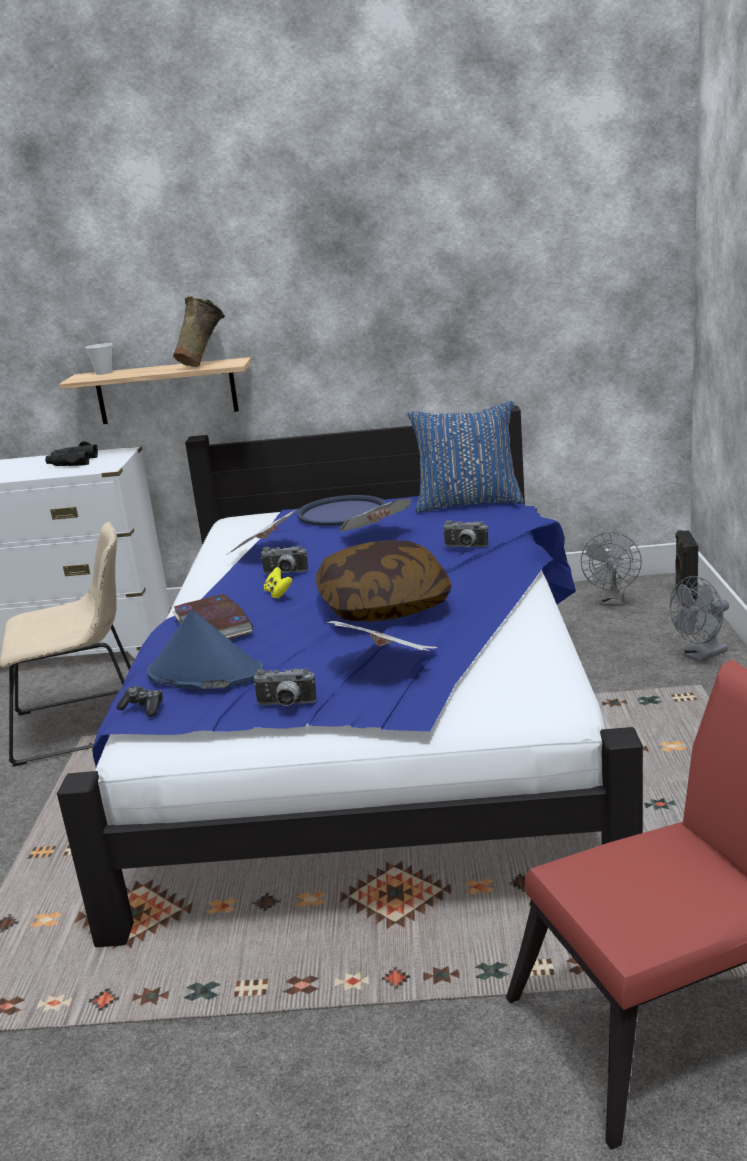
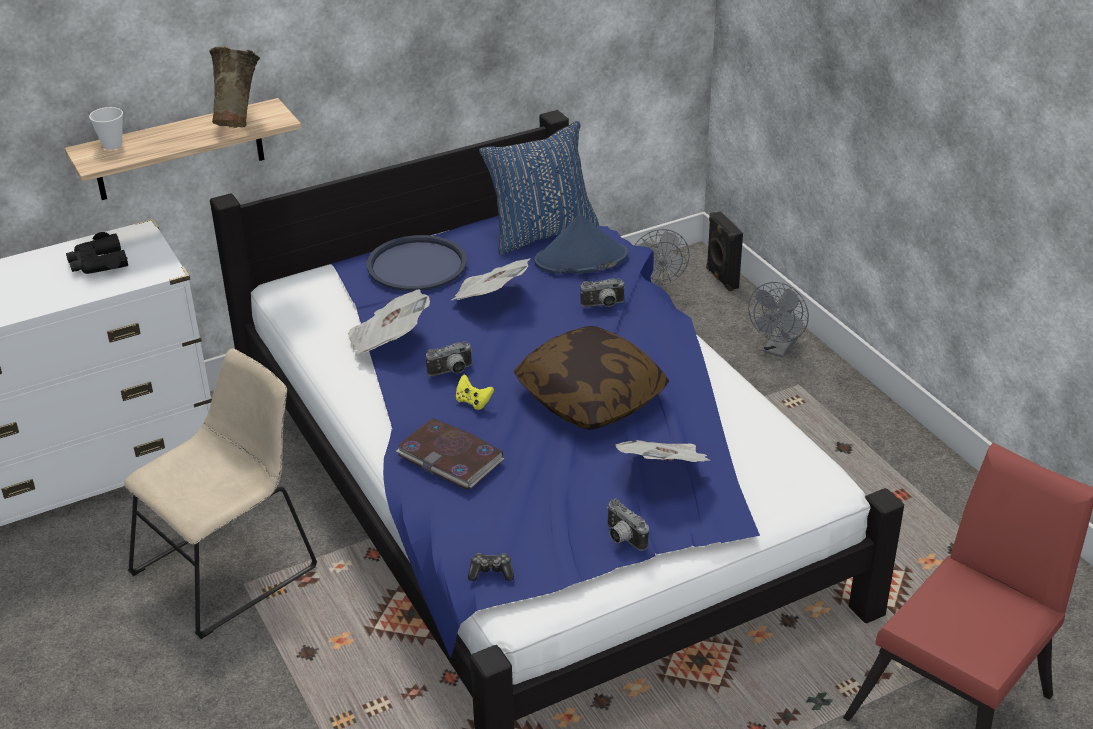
camera: 30 degrees left, 15 degrees up
blue hat [147,609,264,690] -> blue hat moved to [534,214,628,274]
camera [253,668,317,706] -> camera turned 75 degrees clockwise [607,498,649,551]

